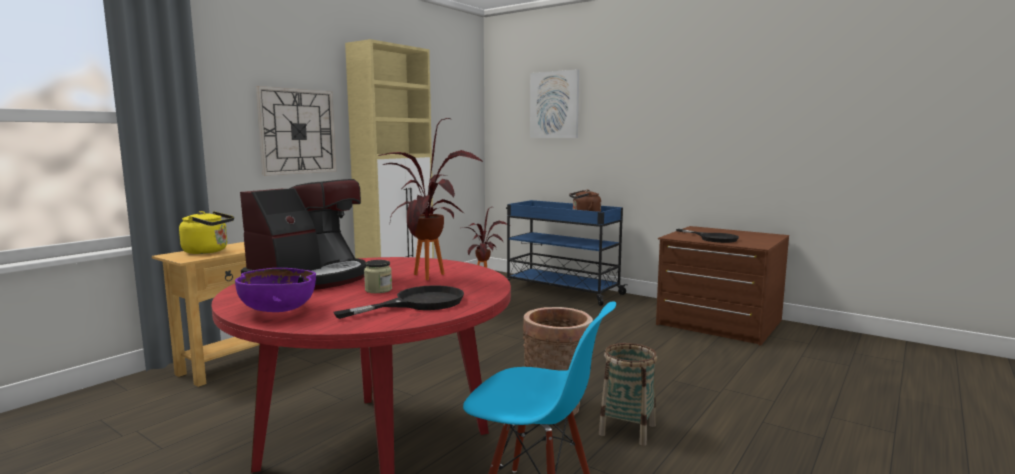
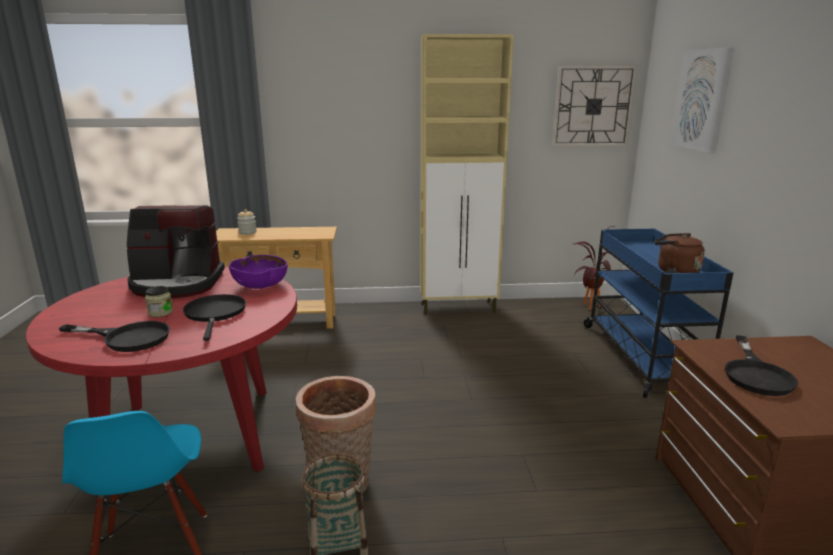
camera: 50 degrees right, 10 degrees up
yellow kettle [179,211,234,254] -> jar [237,209,257,235]
purple bowl [235,268,316,312] -> purple bowl moved to [229,255,287,289]
wall clock [256,86,337,176] -> wall clock moved to [552,65,637,147]
potted plant [378,118,483,280] -> black frying pan [183,294,246,341]

